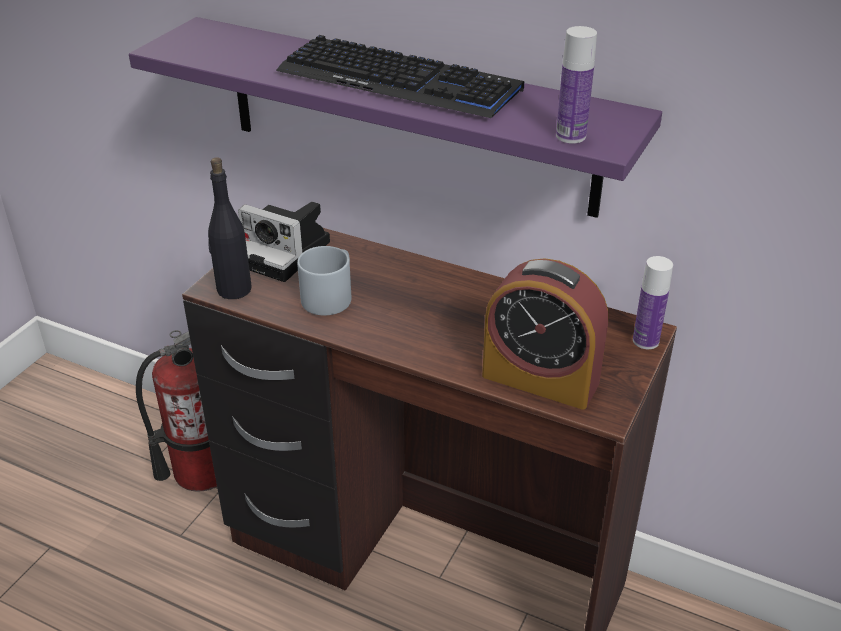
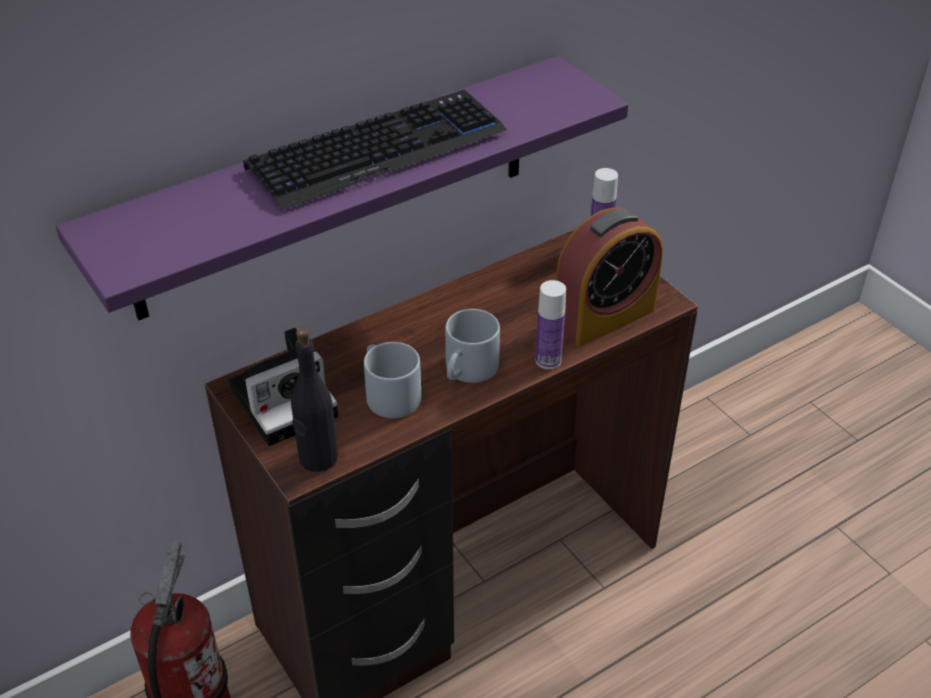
camera: 60 degrees left, 5 degrees up
bottle [556,26,597,143] -> bottle moved to [536,280,566,369]
none -> grey mug [445,309,500,383]

